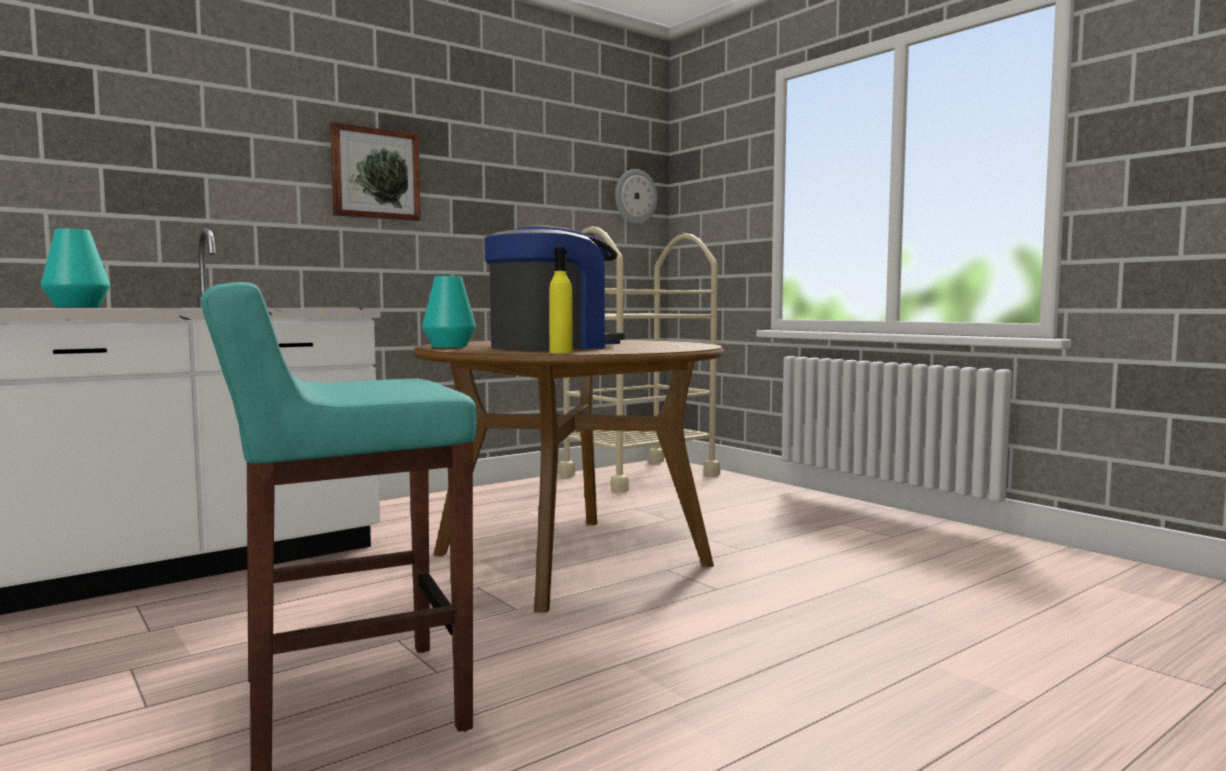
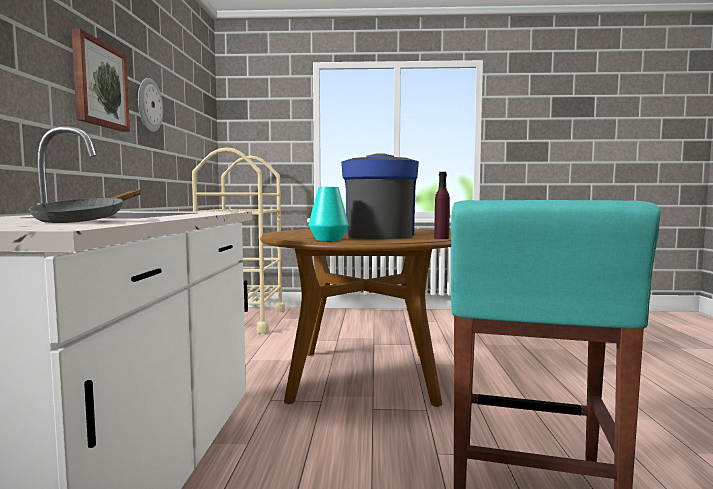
camera: 50 degrees left, 0 degrees up
turquoise vase [41,229,110,308] -> grey frying pan [28,189,141,223]
yellow bottle [549,247,573,353] -> purple bottle [434,172,450,239]
wall clock [615,169,657,224] -> wall clock moved to [138,78,163,132]

